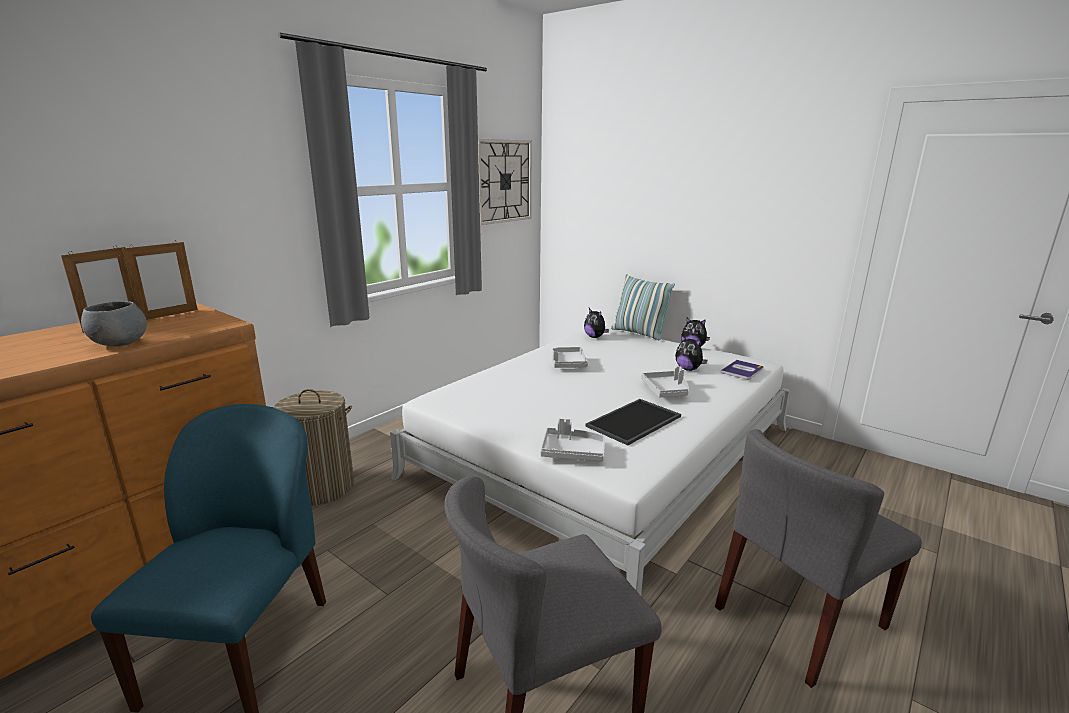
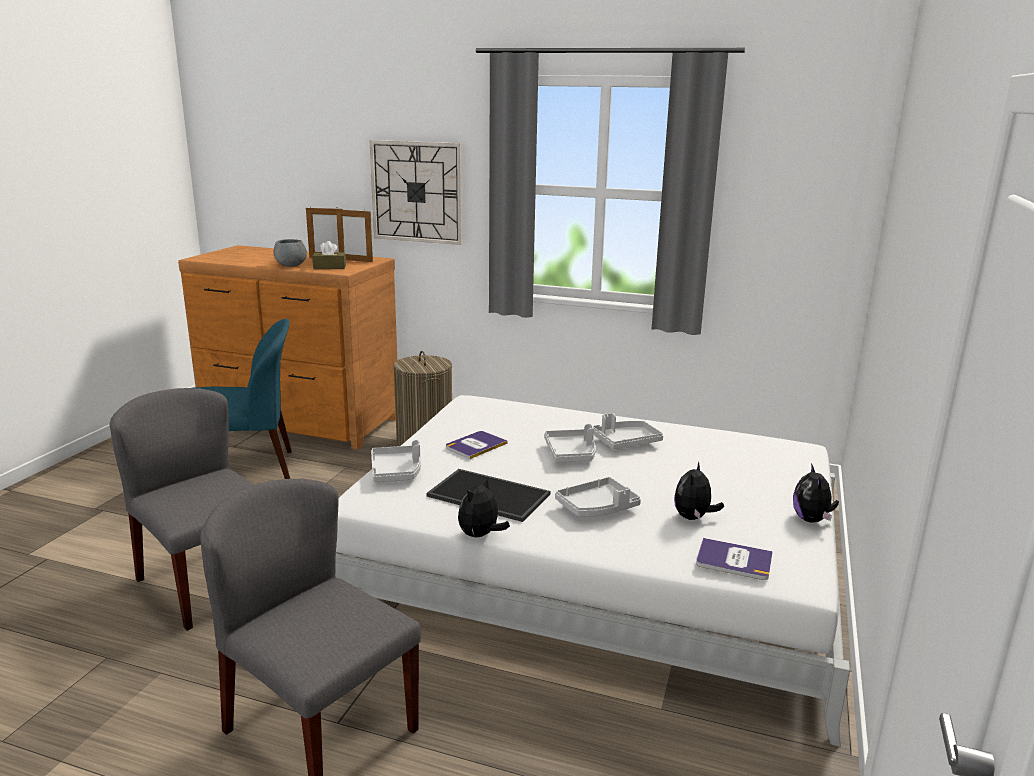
camera: 70 degrees right, 0 degrees up
wall clock [478,139,532,225] -> wall clock moved to [369,140,462,245]
plush toy [584,308,609,338] -> plush toy moved to [458,477,510,537]
pillow [611,274,675,340] -> none
none -> brown tissue box [312,241,346,269]
none -> book [446,431,507,459]
none -> grey tray [544,424,596,462]

